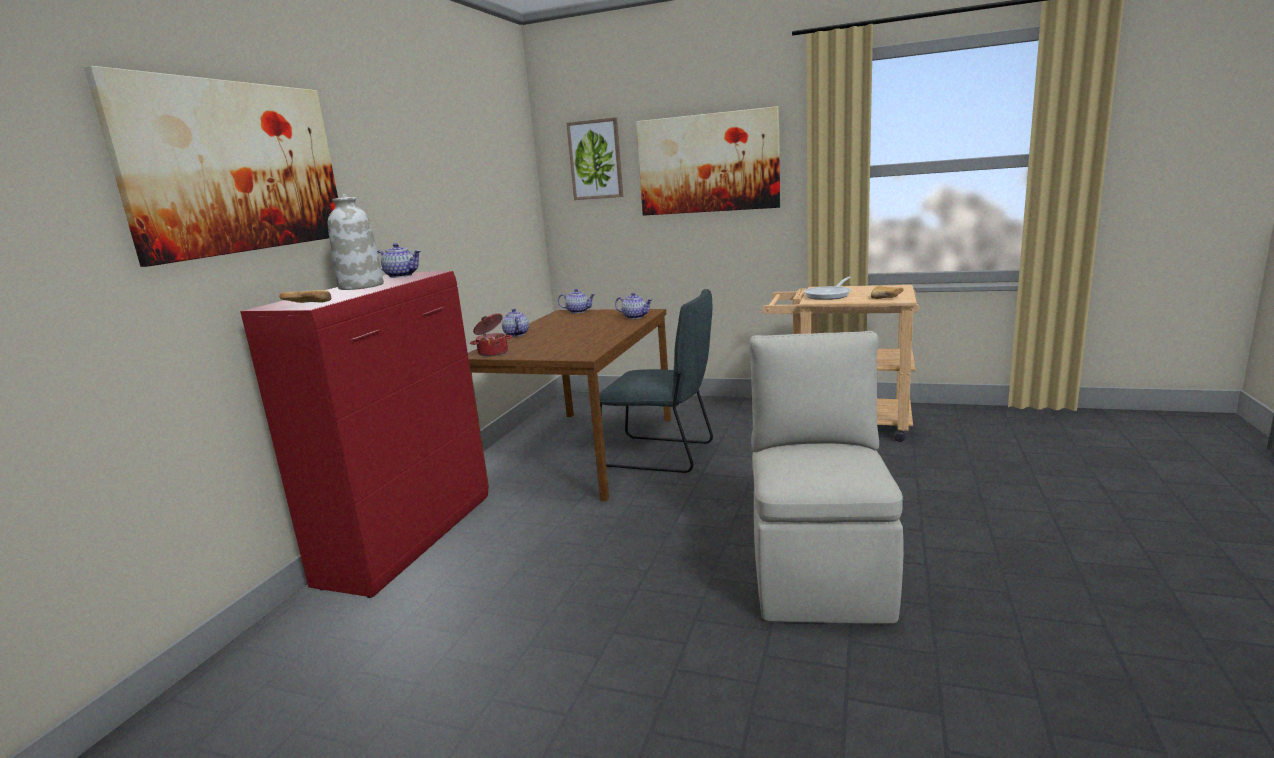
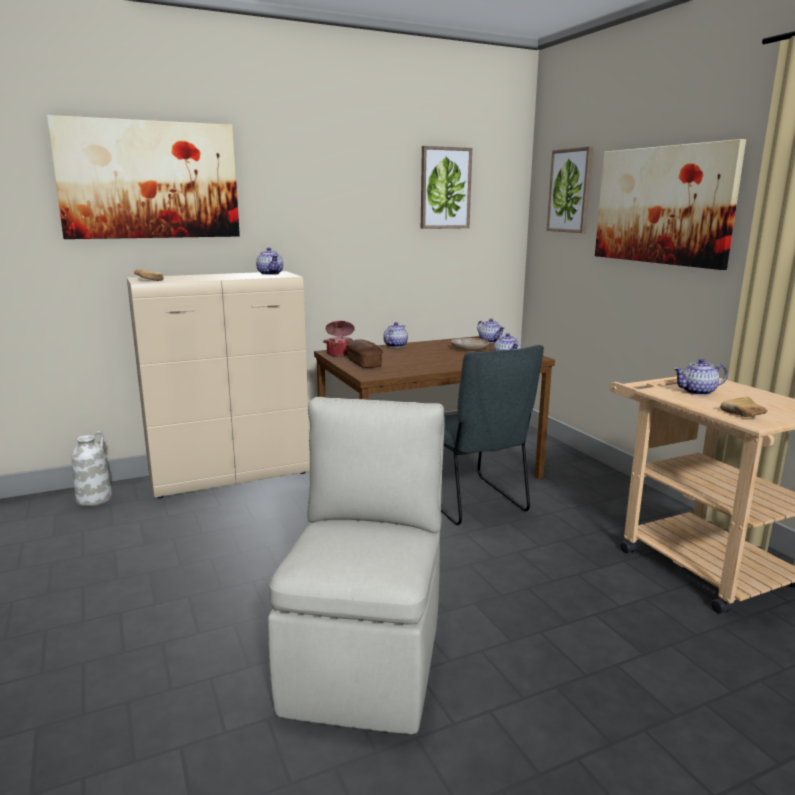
camera: 45 degrees right, 0 degrees up
red cabinet [240,271,488,598] -> beige cabinet [127,271,309,498]
white vase [328,194,384,290] -> white vase moved to [72,431,112,506]
beige chair [749,331,903,624] -> beige chair turned 45 degrees counterclockwise [268,397,445,735]
frying pan [804,277,851,300] -> teapot [673,359,728,395]
none -> bread [346,339,383,368]
none -> picture [421,146,472,229]
none -> beige plate [451,338,489,351]

